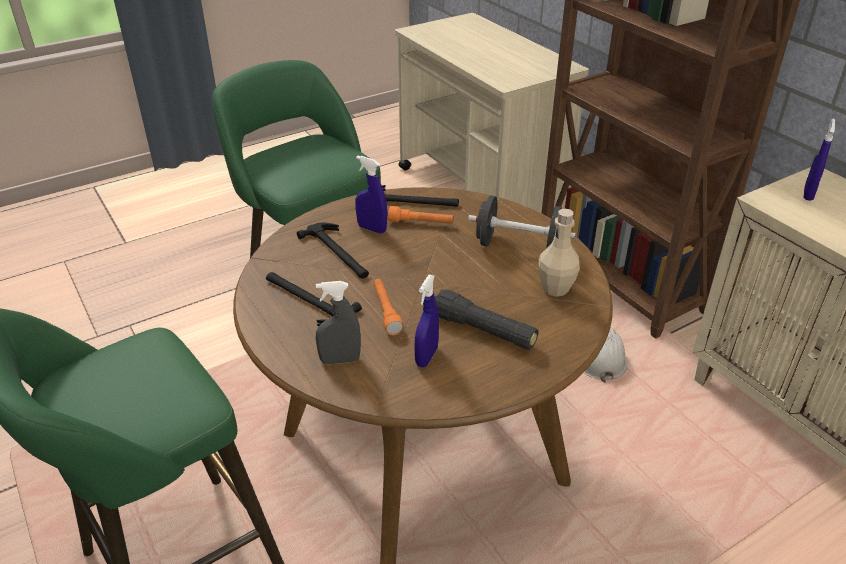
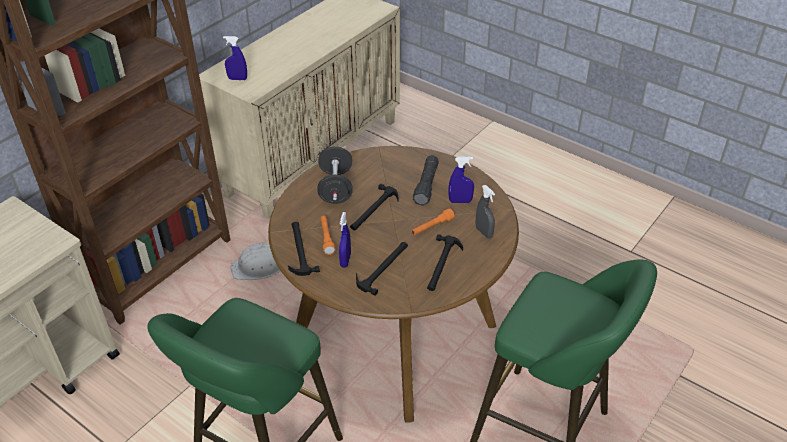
camera: 110 degrees left, 5 degrees up
beige bottle [539,209,580,297] -> none
none -> hammer [350,184,399,230]

